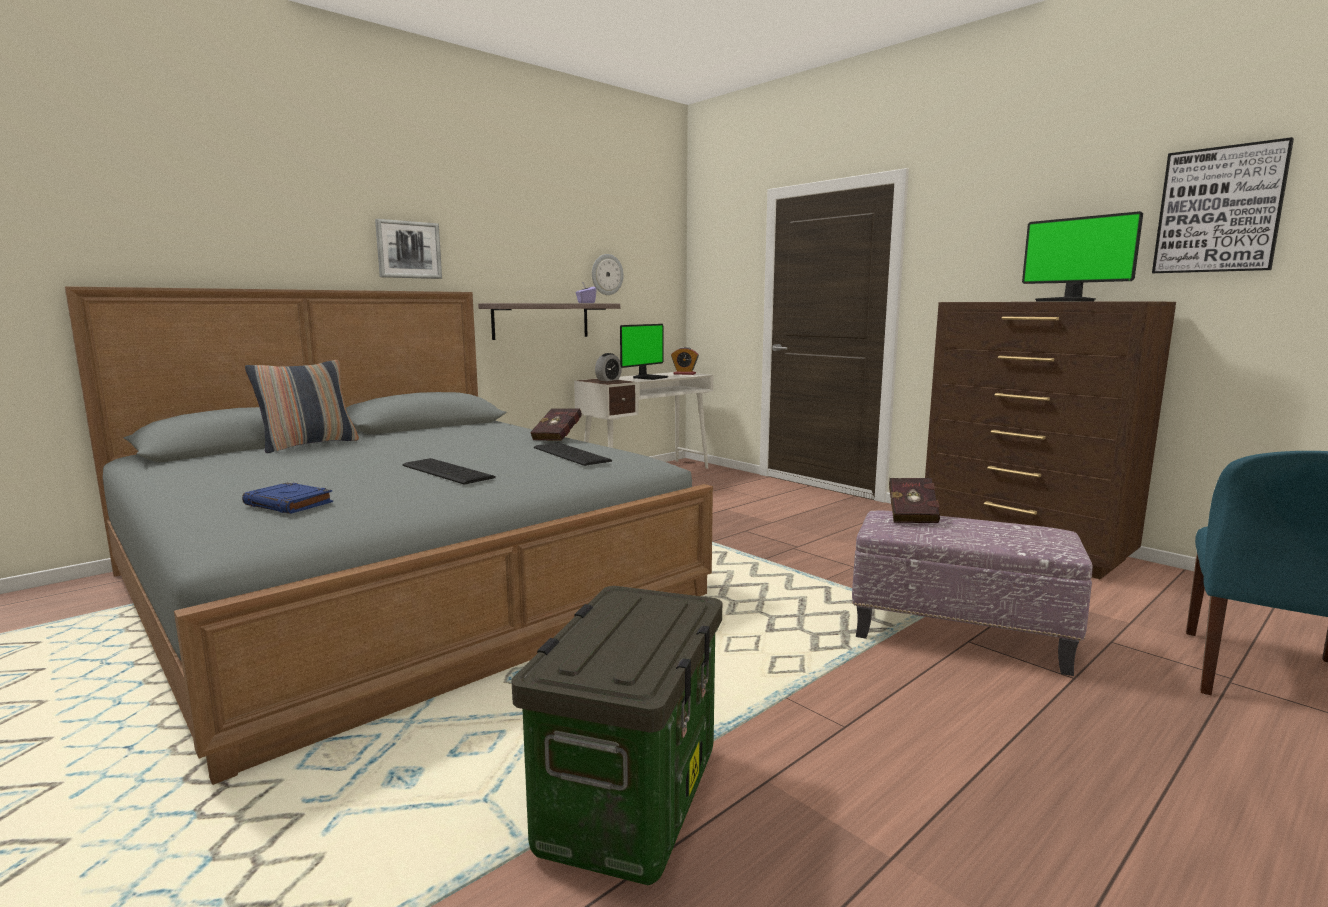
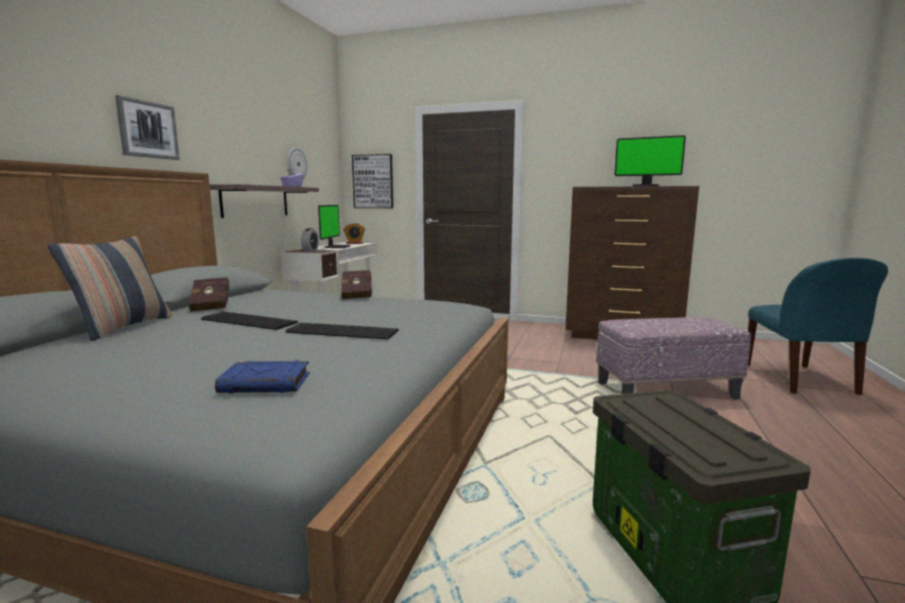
camera: 30 degrees left, 0 degrees up
keyboard [534,442,612,466] -> keyboard moved to [201,312,298,330]
red book [889,478,940,523] -> red book moved to [189,277,229,312]
picture [1152,137,1294,273] -> picture moved to [352,154,393,208]

